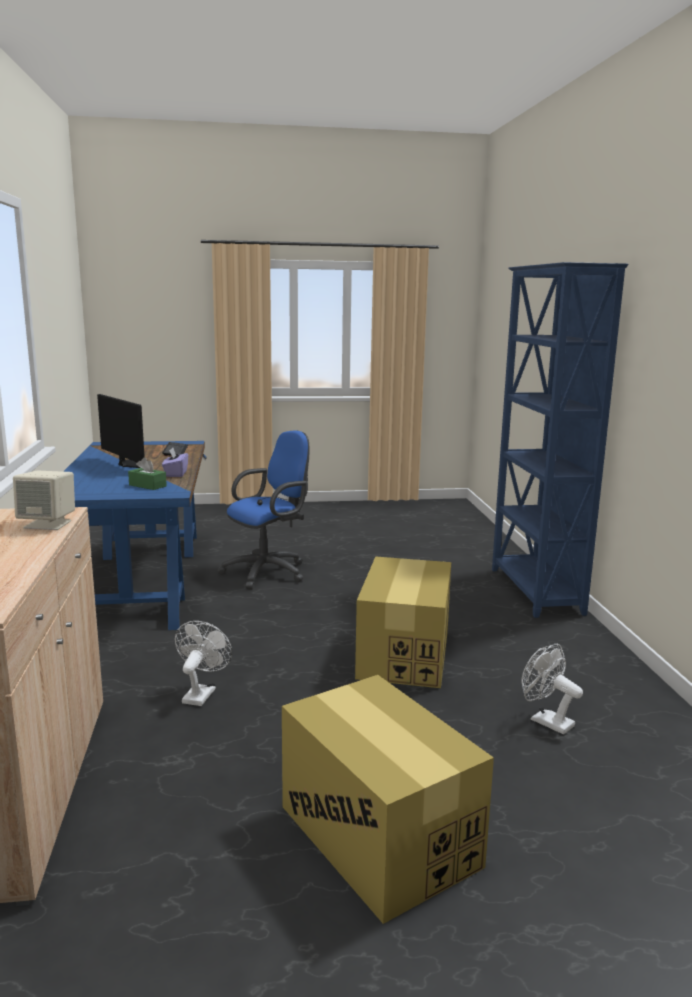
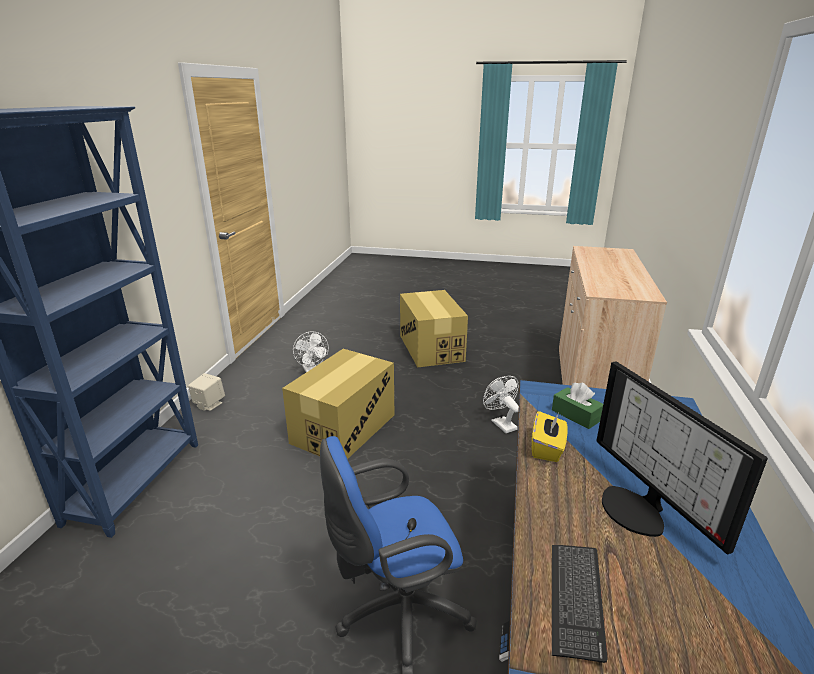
camera: 160 degrees left, 10 degrees up
beige speaker [13,471,75,530] -> beige speaker moved to [188,373,225,411]
purple tissue box [162,448,188,477] -> yellow tissue box [532,411,568,462]
white fan [175,621,232,706] -> white fan turned 120 degrees clockwise [483,376,519,433]

